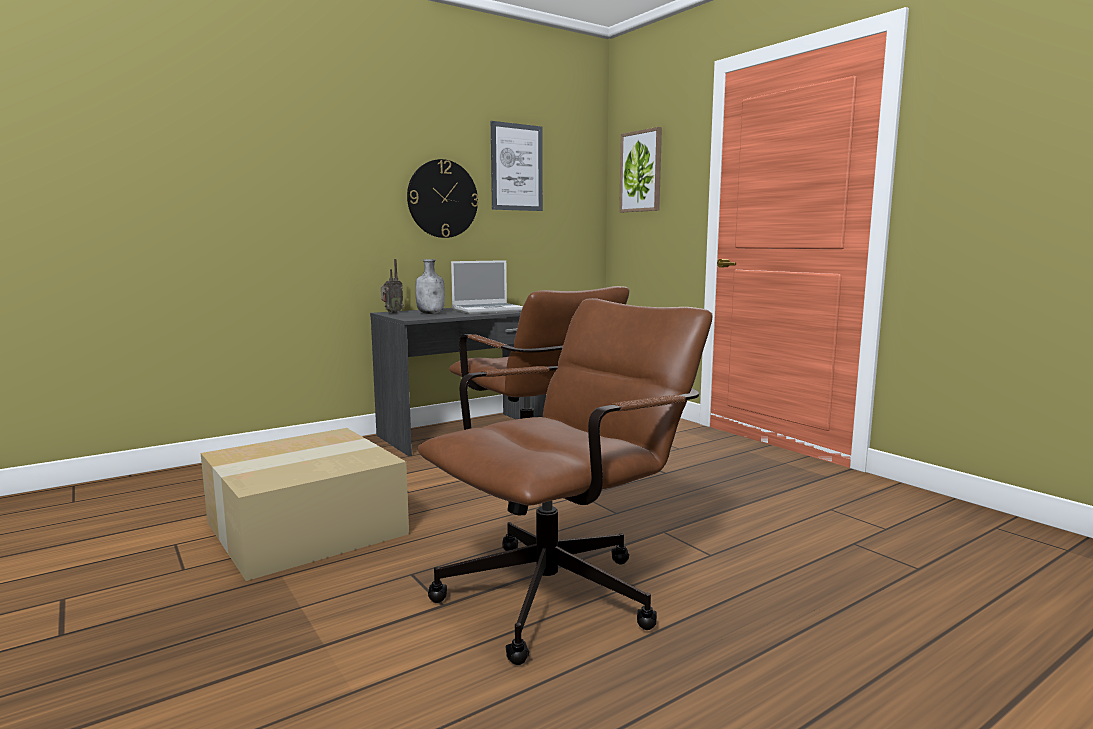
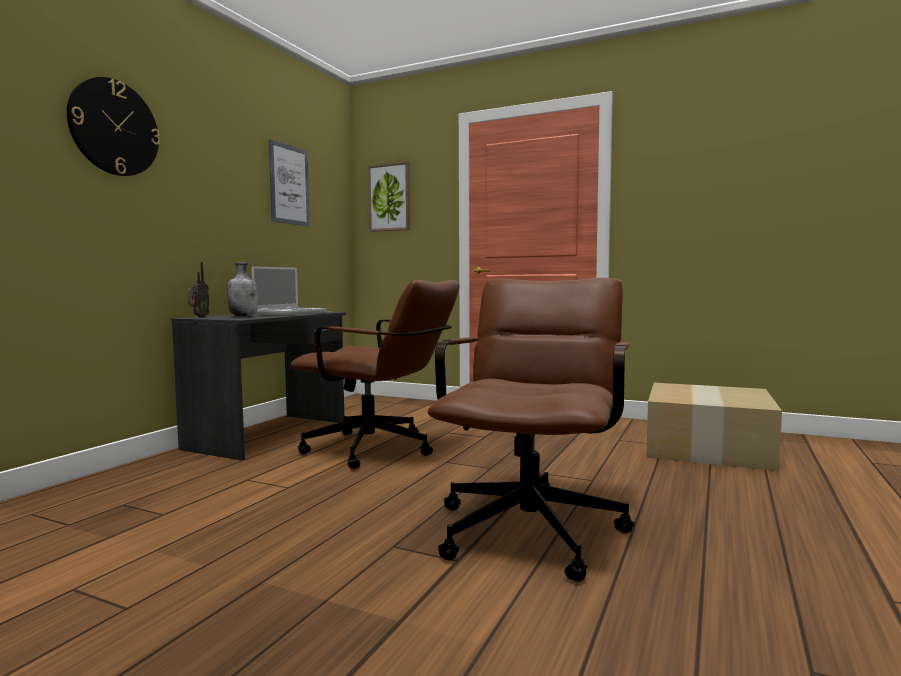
camera: 30 degrees left, 5 degrees down
cardboard box [201,428,409,581] -> cardboard box moved to [646,383,782,471]
wall clock [407,159,479,238] -> wall clock moved to [67,77,160,176]

